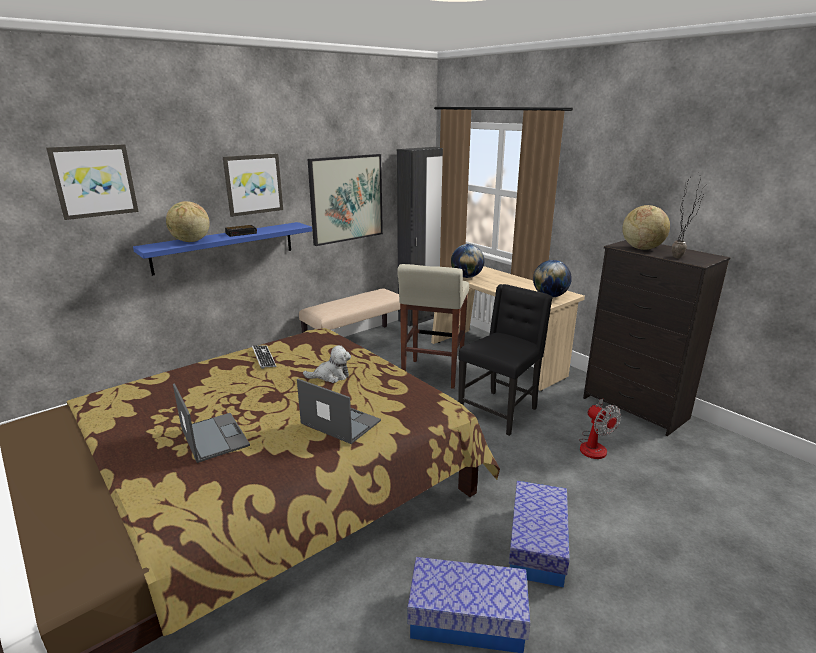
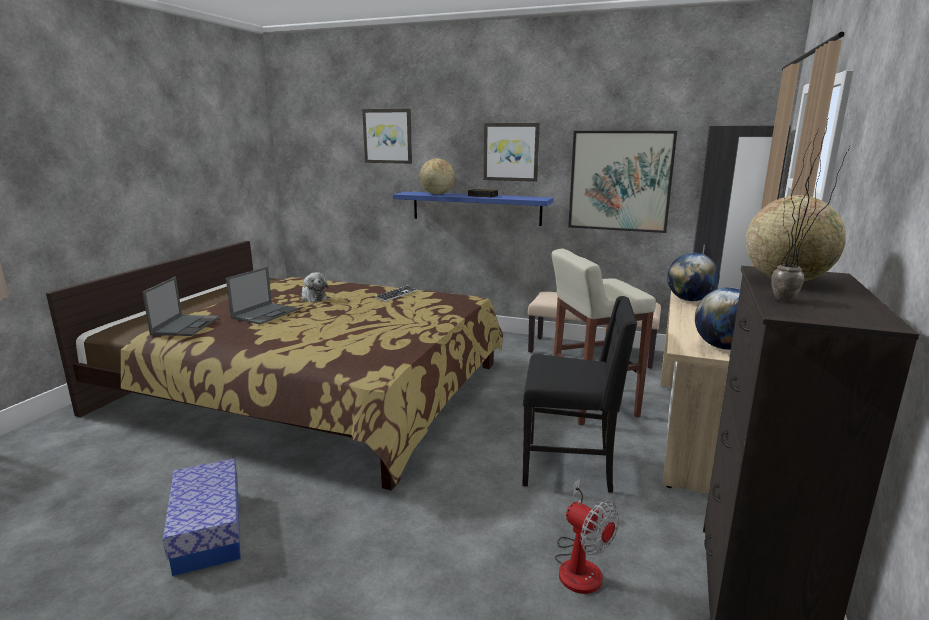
camera: 60 degrees right, 5 degrees down
laptop [297,379,381,444] -> laptop moved to [142,277,219,336]
plush toy [303,345,351,383] -> plush toy moved to [301,272,328,302]
storage box [509,481,570,588] -> none
fan [579,399,621,459] -> fan turned 75 degrees counterclockwise [555,479,620,594]

